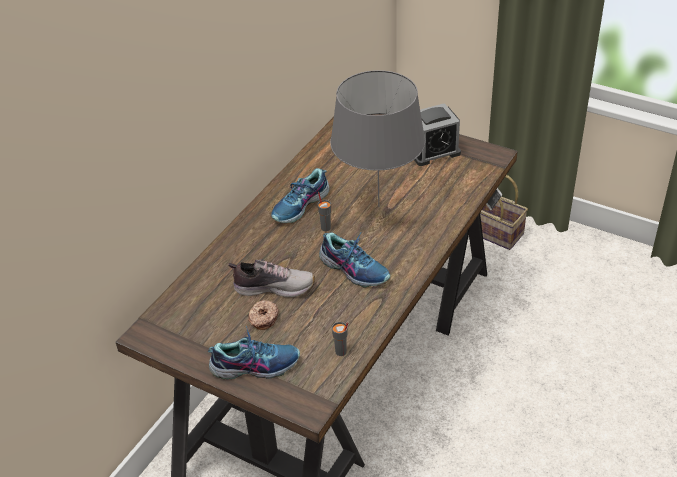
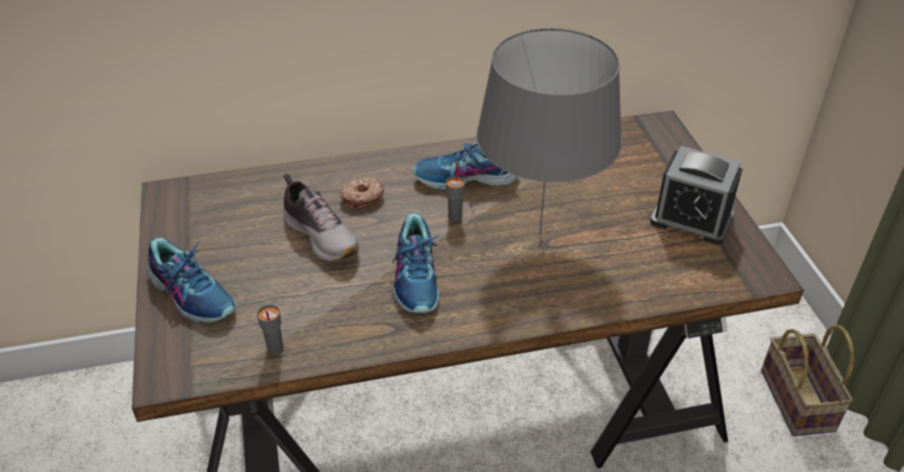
camera: 45 degrees right, 0 degrees up
donut [248,300,279,330] -> donut moved to [340,178,384,209]

